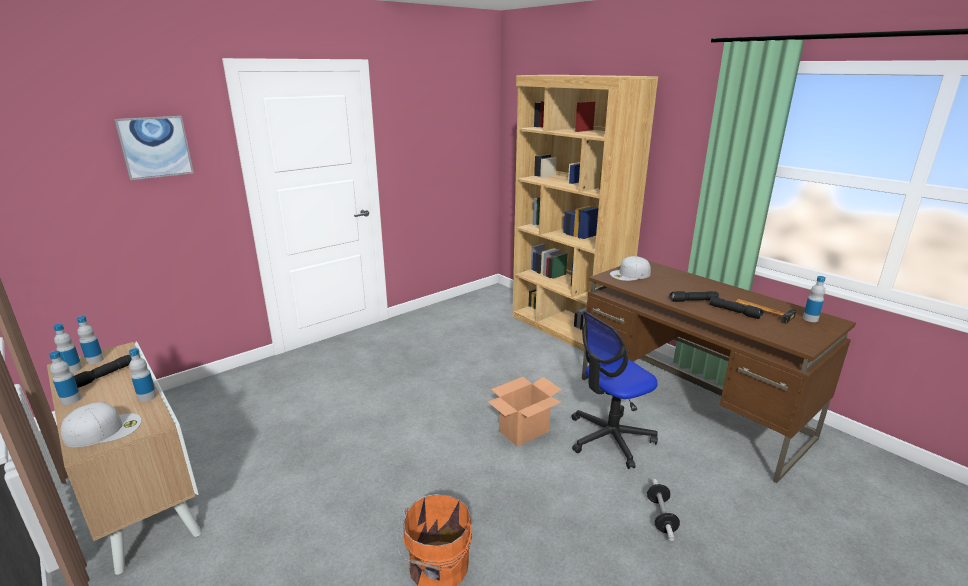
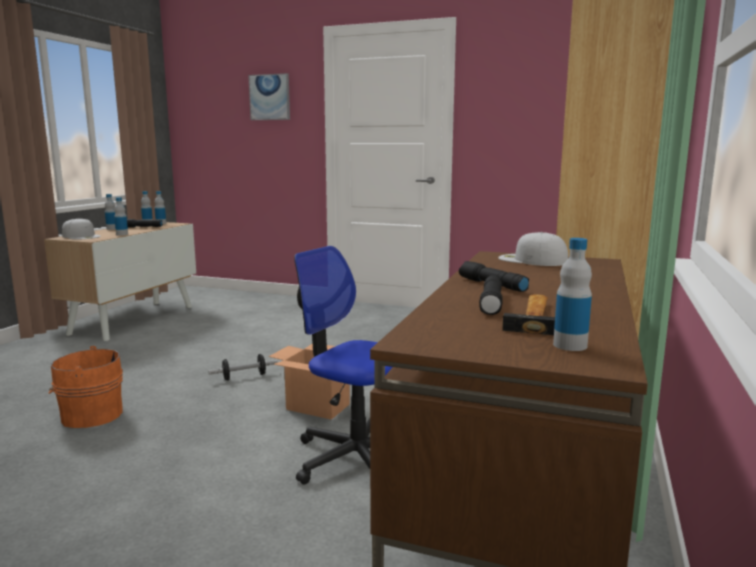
camera: 60 degrees right, 10 degrees down
dumbbell [647,479,680,541] -> dumbbell moved to [208,354,278,381]

